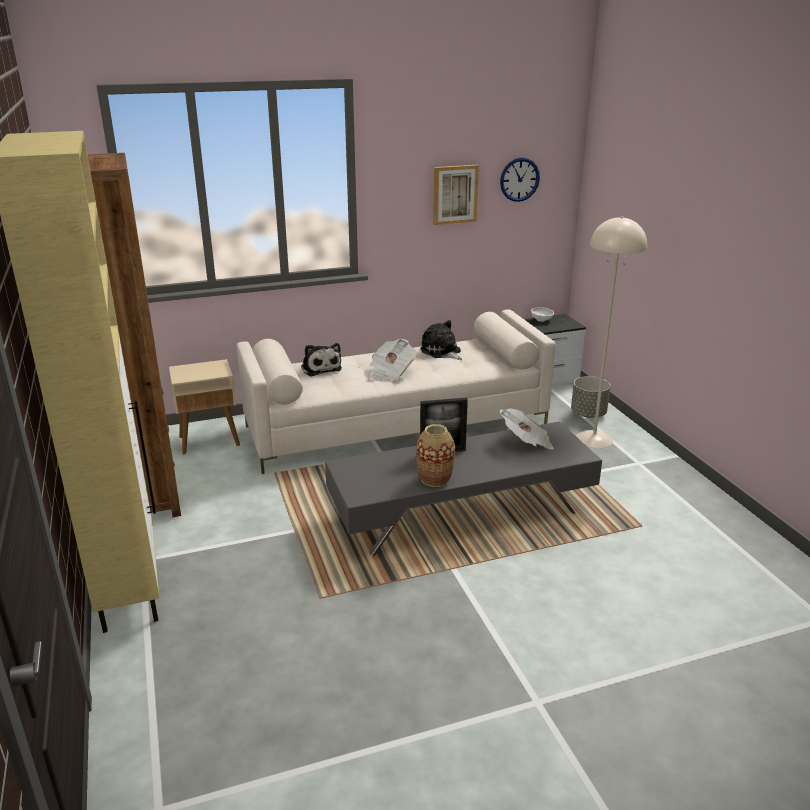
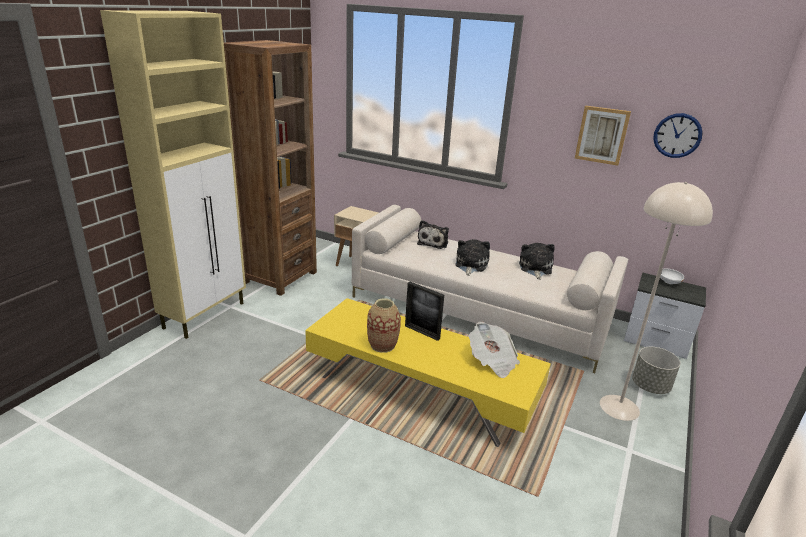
camera: 45 degrees right, 0 degrees up
grey coffee table [325,422,602,556] -> yellow coffee table [305,298,551,447]
newspaper [369,339,417,381] -> plush toy [455,239,490,276]

